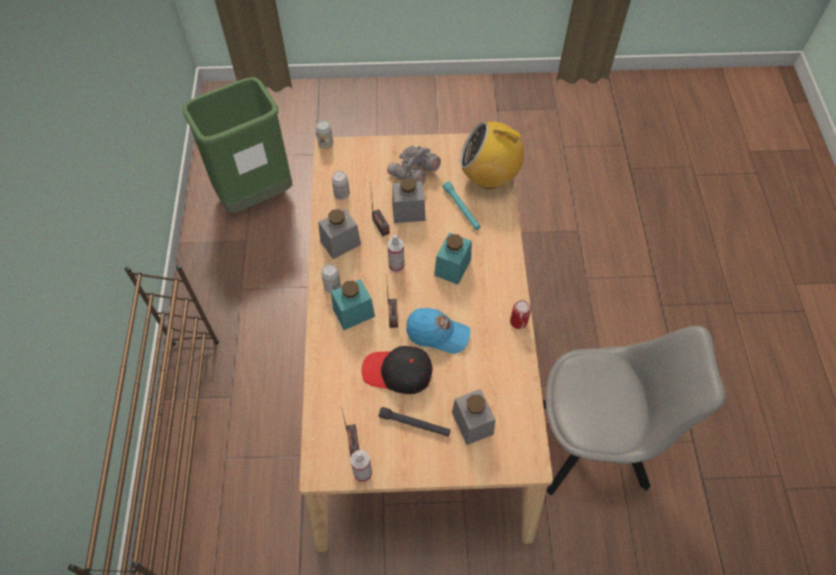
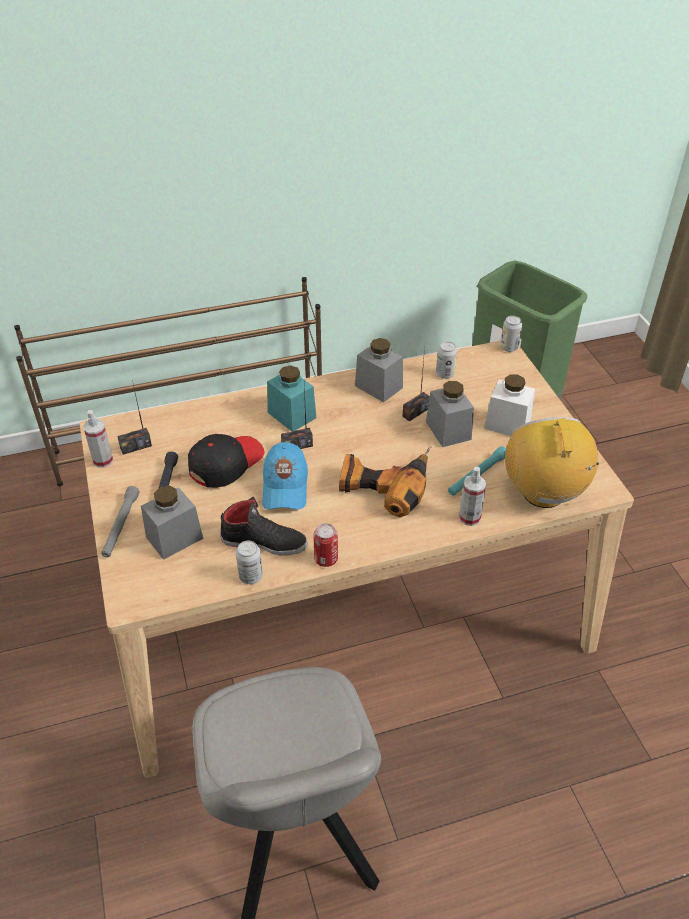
camera: 75 degrees right, 15 degrees down
can [321,264,341,293] -> can moved to [236,541,263,584]
black cap [362,346,433,394] -> black cap turned 45 degrees clockwise [188,434,265,488]
grey binoculars [387,145,441,184] -> white jar [484,375,535,436]
spray bottle [387,234,405,272] -> spray bottle moved to [459,466,486,526]
turquoise jar [434,233,472,285] -> power drill [339,446,431,518]
none -> grey flashlight [101,486,140,557]
none -> black shoe [220,497,308,555]

